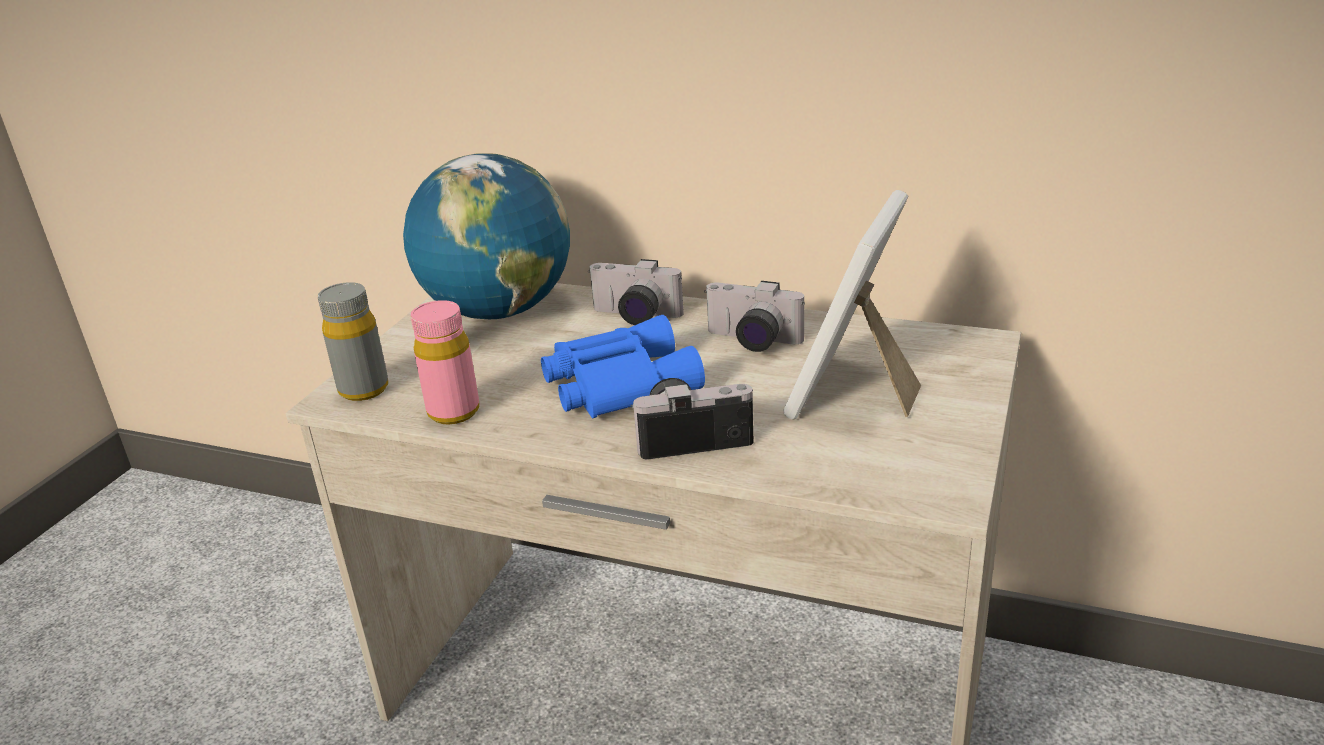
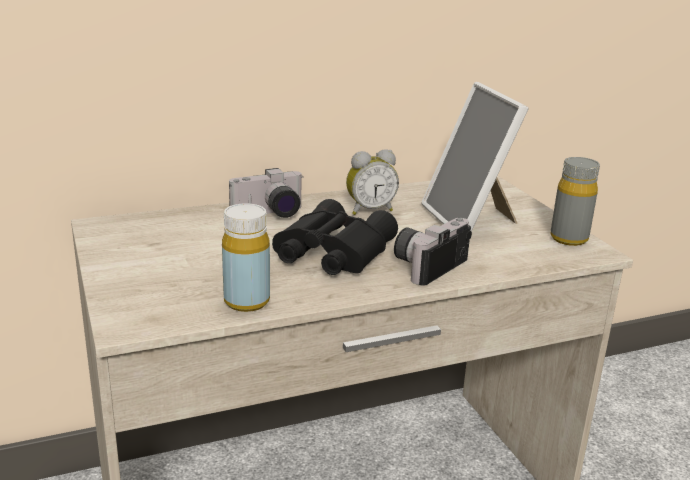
camera: 45 degrees left, 5 degrees down
grey bottle [318,282,389,401] -> grey bottle moved to [550,157,600,246]
globe [403,153,570,319] -> none
pink bottle [411,300,480,424] -> yellow bottle [222,203,270,312]
blue binoculars [541,315,705,418] -> black binoculars [272,199,398,275]
camera [704,281,805,352] -> alarm clock [346,149,399,215]

